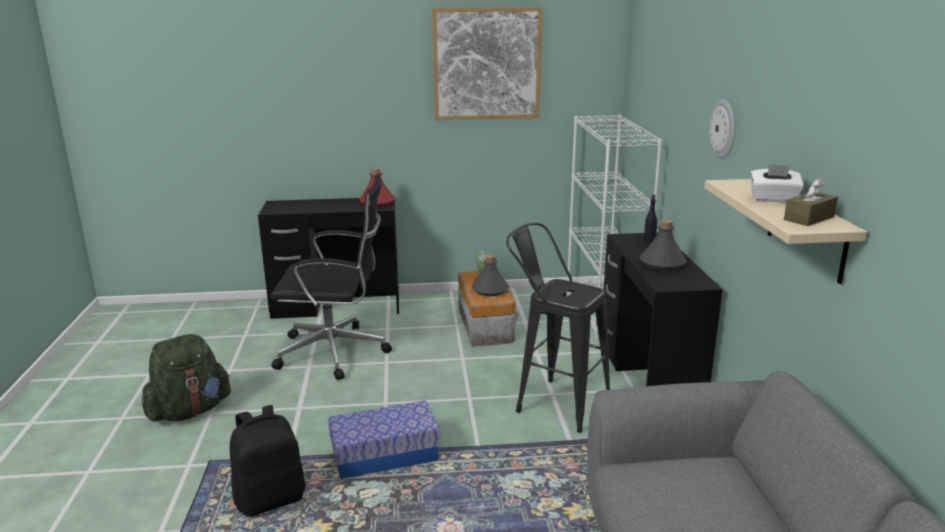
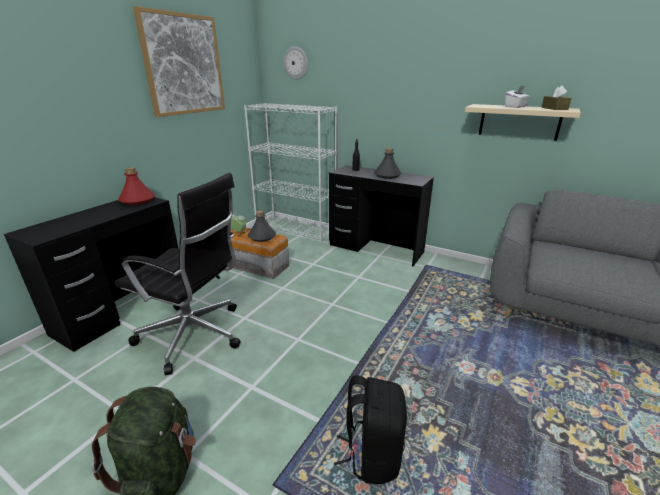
camera: 55 degrees left, 5 degrees up
black office chair [270,174,392,380] -> black office chair turned 75 degrees clockwise [115,173,240,375]
storage box [328,400,440,479] -> none
black stool [506,223,610,433] -> none
wall clock [709,99,735,159] -> wall clock moved to [283,46,308,80]

